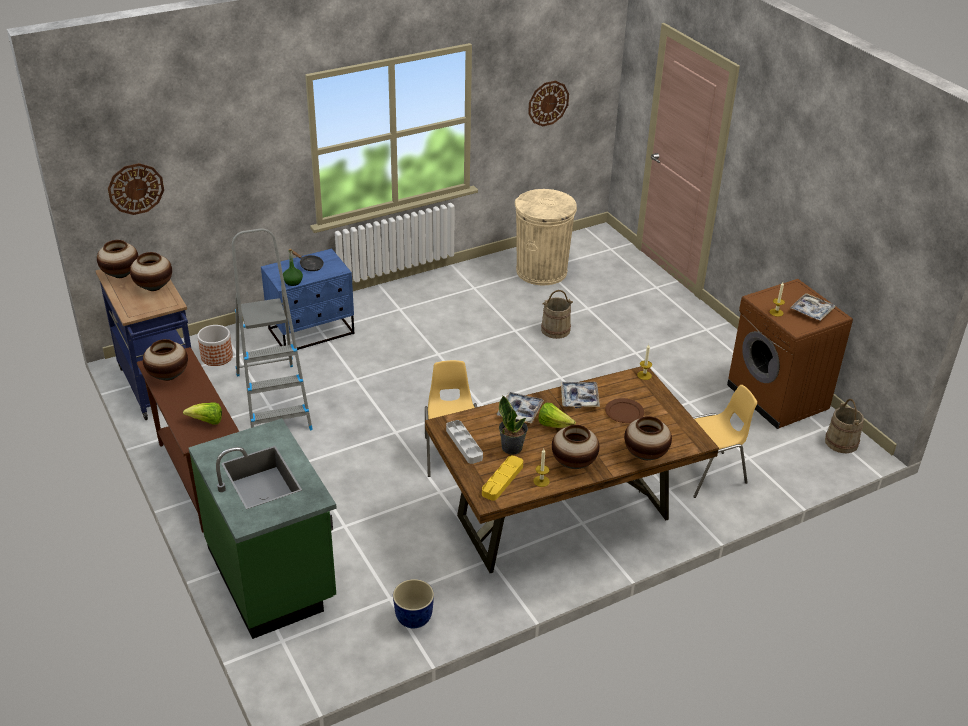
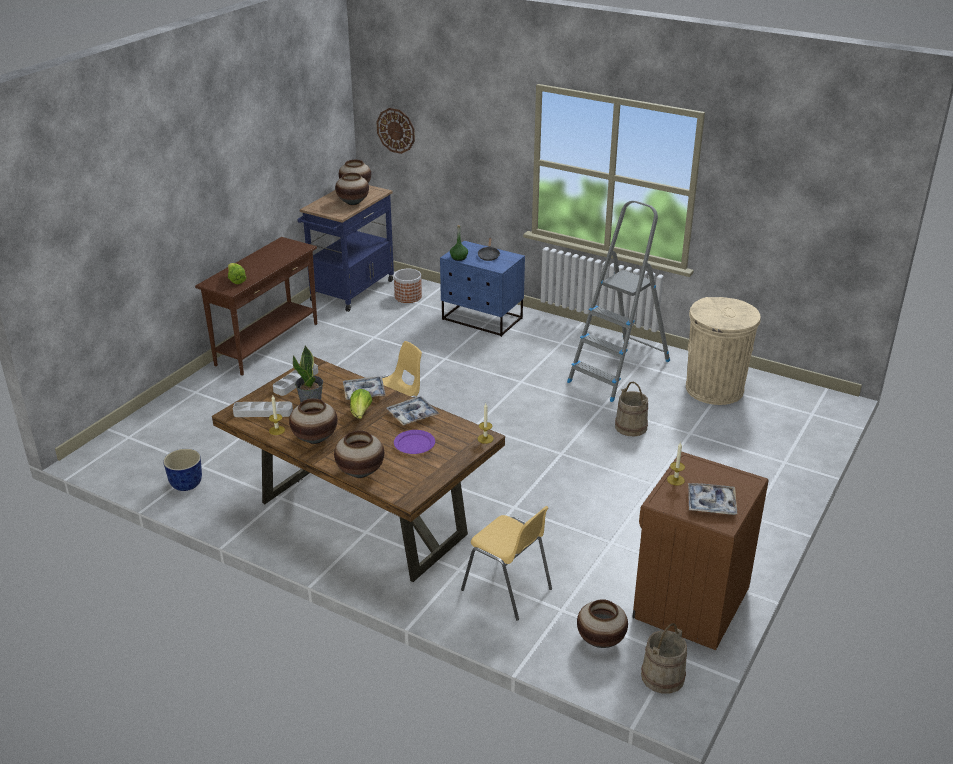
camera: 60 degrees right, 5 degrees down
vase [143,339,188,381] -> vase moved to [577,599,628,648]
green counter [189,418,337,639] -> none
grey step ladder [232,228,313,431] -> grey step ladder moved to [567,201,670,402]
yellow tray [482,455,523,501] -> grey tray [233,402,293,417]
wall clock [528,81,569,127] -> none
brown plate [605,398,644,423] -> purple plate [394,430,435,454]

